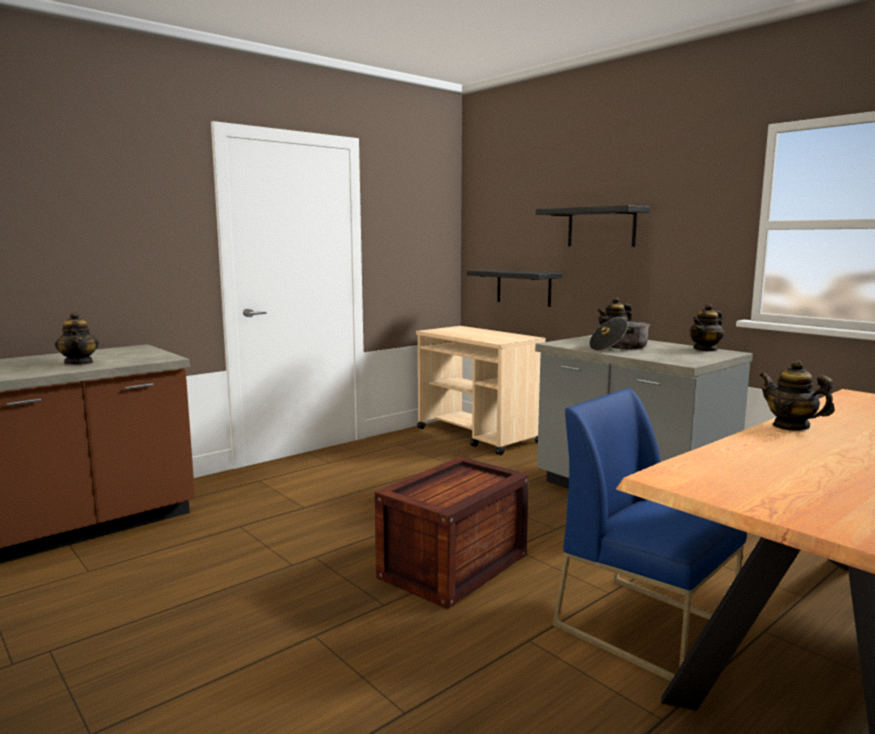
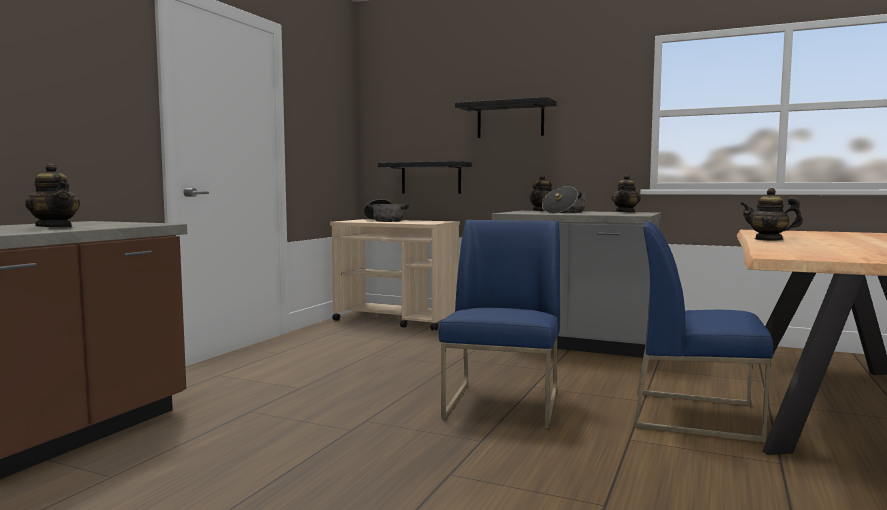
camera: 25 degrees left, 5 degrees down
crate [375,457,529,609] -> blue chair [438,220,560,429]
none -> cooking pot [364,199,409,222]

